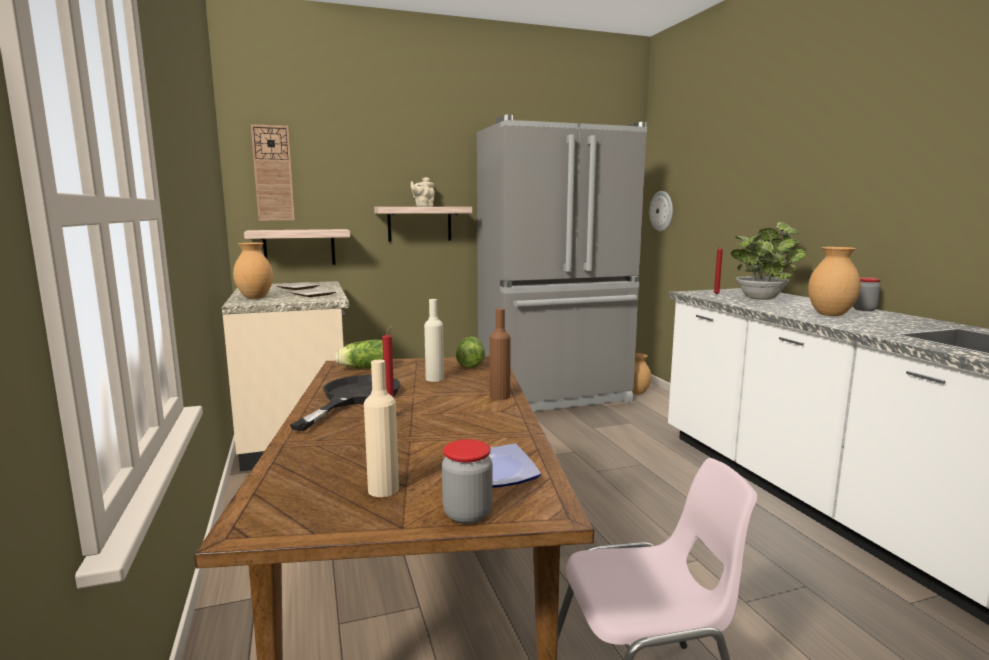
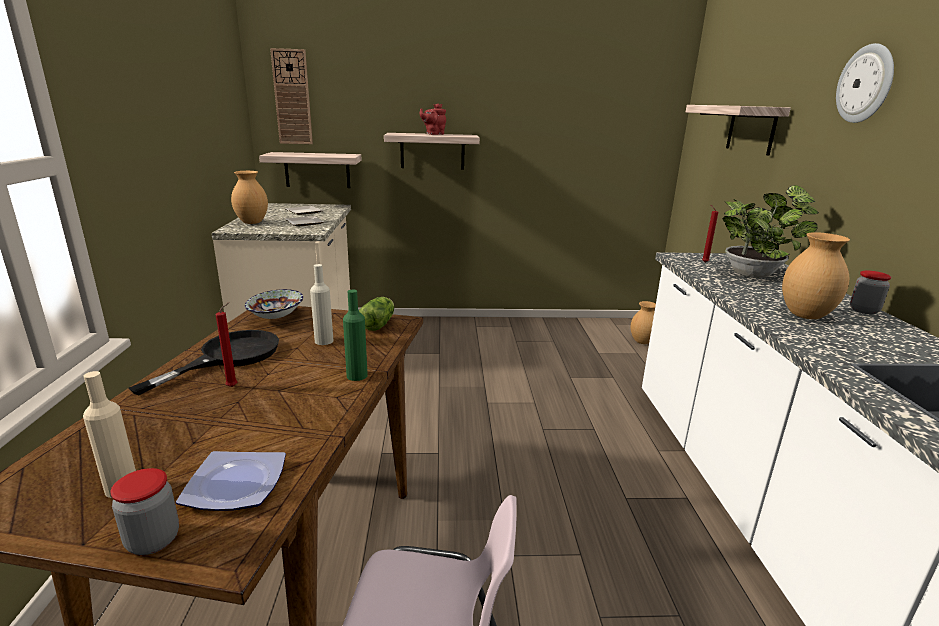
camera: 15 degrees right, 10 degrees up
lettuce [335,340,383,369] -> bowl [245,289,303,319]
beige teapot [411,177,435,207] -> red teapot [420,103,446,135]
grey fridge [477,115,647,411] -> none
brown bottle [490,308,511,400] -> green bottle [343,290,368,381]
wall clock [649,191,673,231] -> wall clock moved to [836,43,894,123]
none -> shelf [686,105,791,155]

